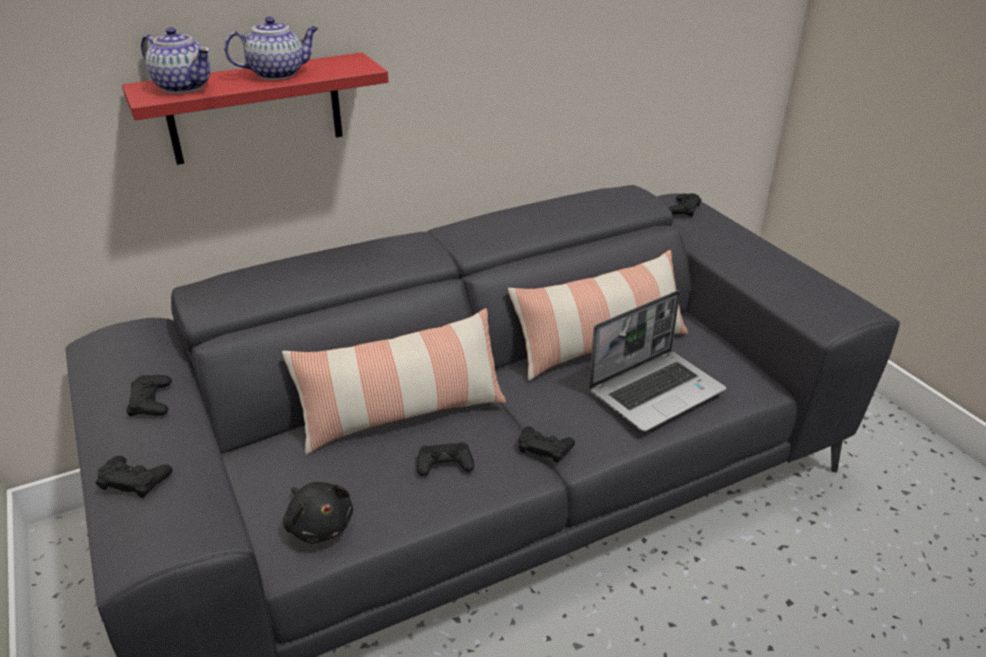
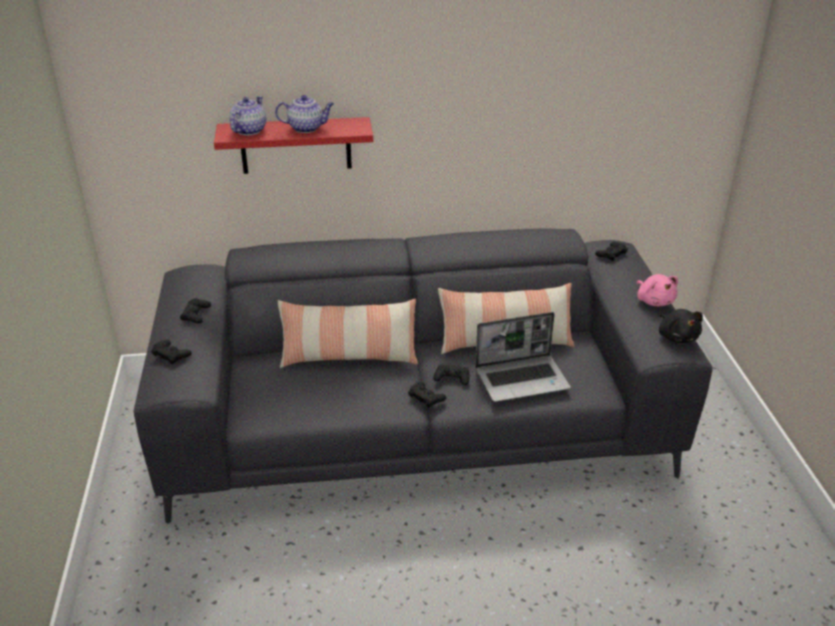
camera: 20 degrees right, 0 degrees up
teapot [141,27,211,93] -> teapot turned 120 degrees counterclockwise [229,96,266,135]
black plush toy [283,482,353,543] -> black plush toy moved to [659,309,703,343]
black game controller [417,442,474,476] -> black game controller moved to [433,364,470,385]
none -> pink plush toy [636,274,678,306]

